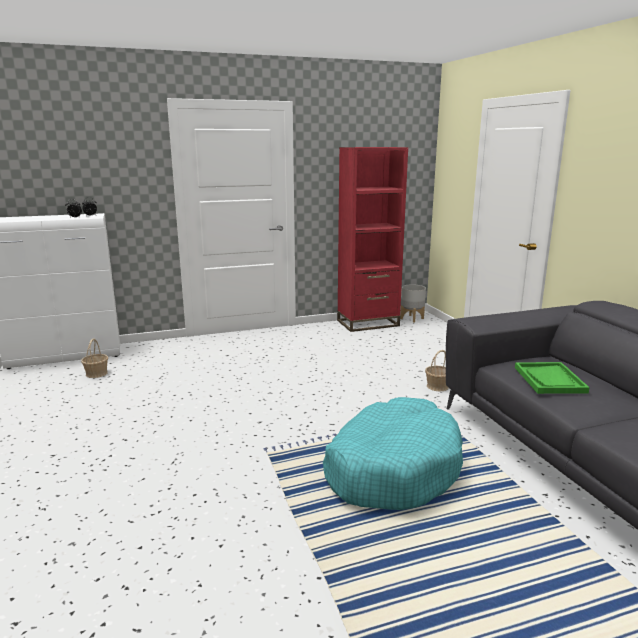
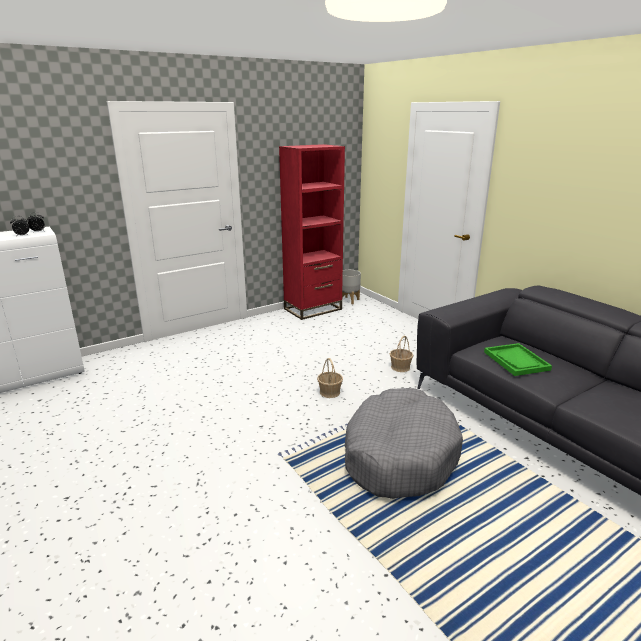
camera: 15 degrees left, 5 degrees up
basket [81,338,108,378] -> basket moved to [317,358,343,398]
turquoise dog bed [323,397,463,510] -> grey dog bed [345,388,463,499]

